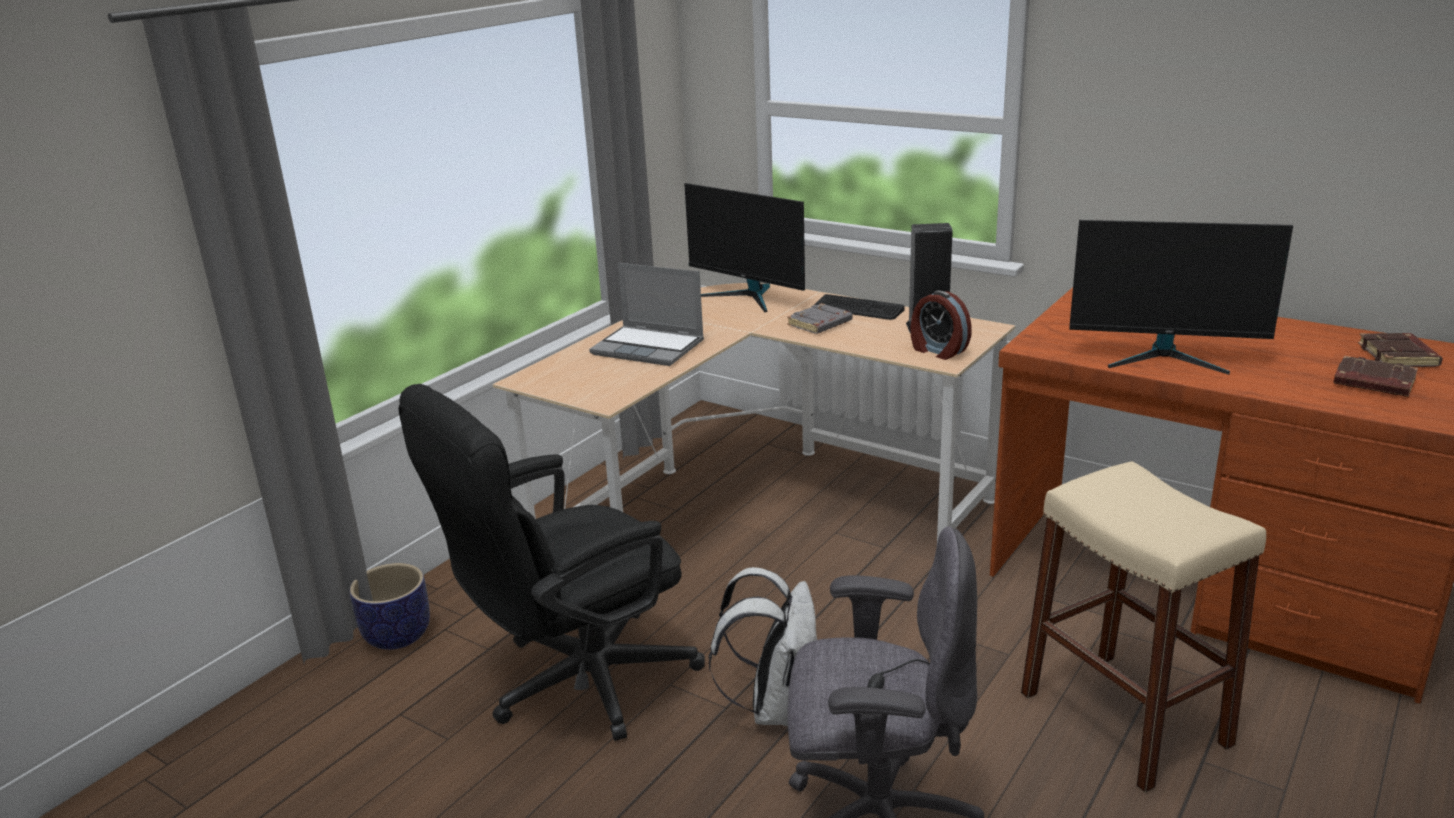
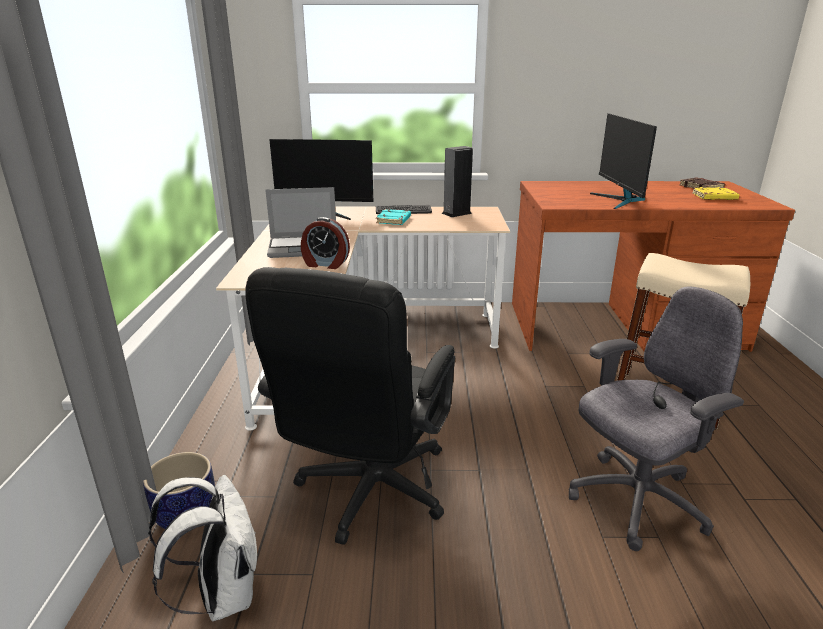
camera: 35 degrees left, 0 degrees up
white backpack [708,567,817,726] -> white backpack moved to [148,475,257,622]
grey book [787,303,852,334] -> turquoise book [376,209,411,225]
alarm clock [910,291,972,360] -> alarm clock moved to [301,217,350,269]
monitor [1069,220,1293,375] -> monitor turned 105 degrees clockwise [590,113,657,209]
brown book [1333,356,1418,397] -> yellow book [692,187,739,200]

